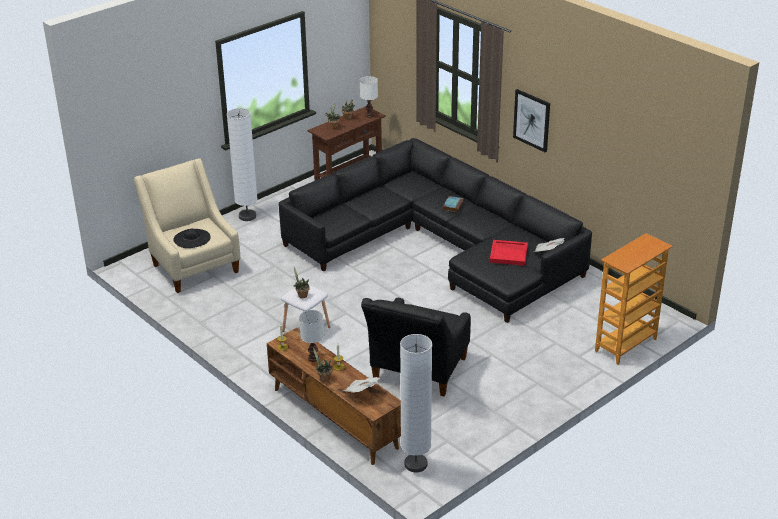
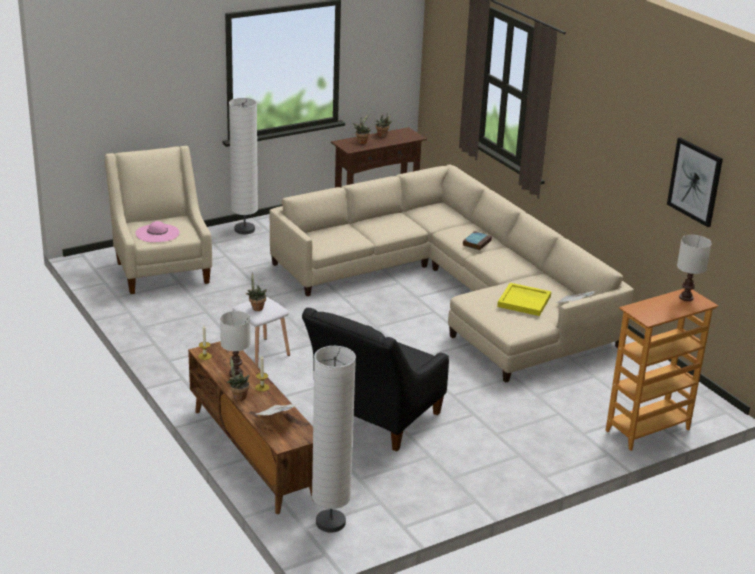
camera: 10 degrees right, 5 degrees down
black hat [173,229,211,248] -> pink hat [135,221,179,242]
black sofa [278,138,592,323] -> beige sofa [269,165,634,383]
white table lamp [360,76,378,118] -> white table lamp moved to [677,235,712,301]
red tray [490,240,528,266] -> yellow tray [497,283,551,316]
picture [513,89,550,152] -> picture moved to [667,138,723,227]

